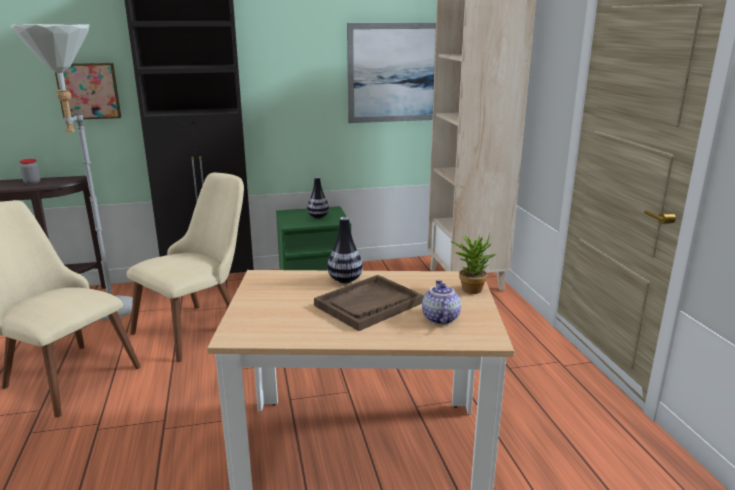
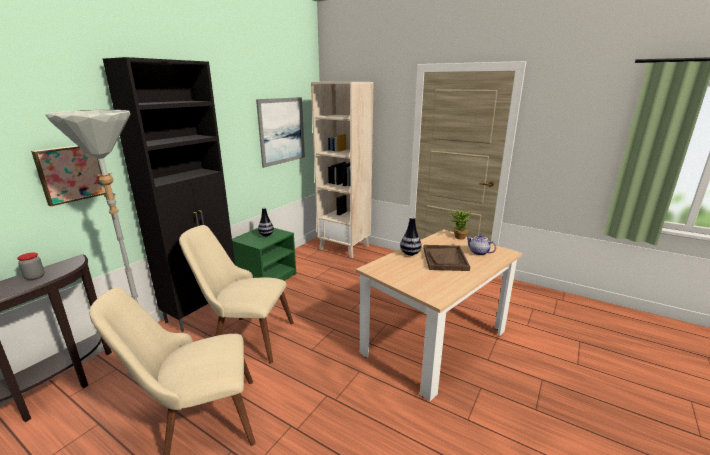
camera: 45 degrees left, 0 degrees up
beige chair [126,173,244,362] -> beige chair turned 75 degrees counterclockwise [179,225,294,364]

